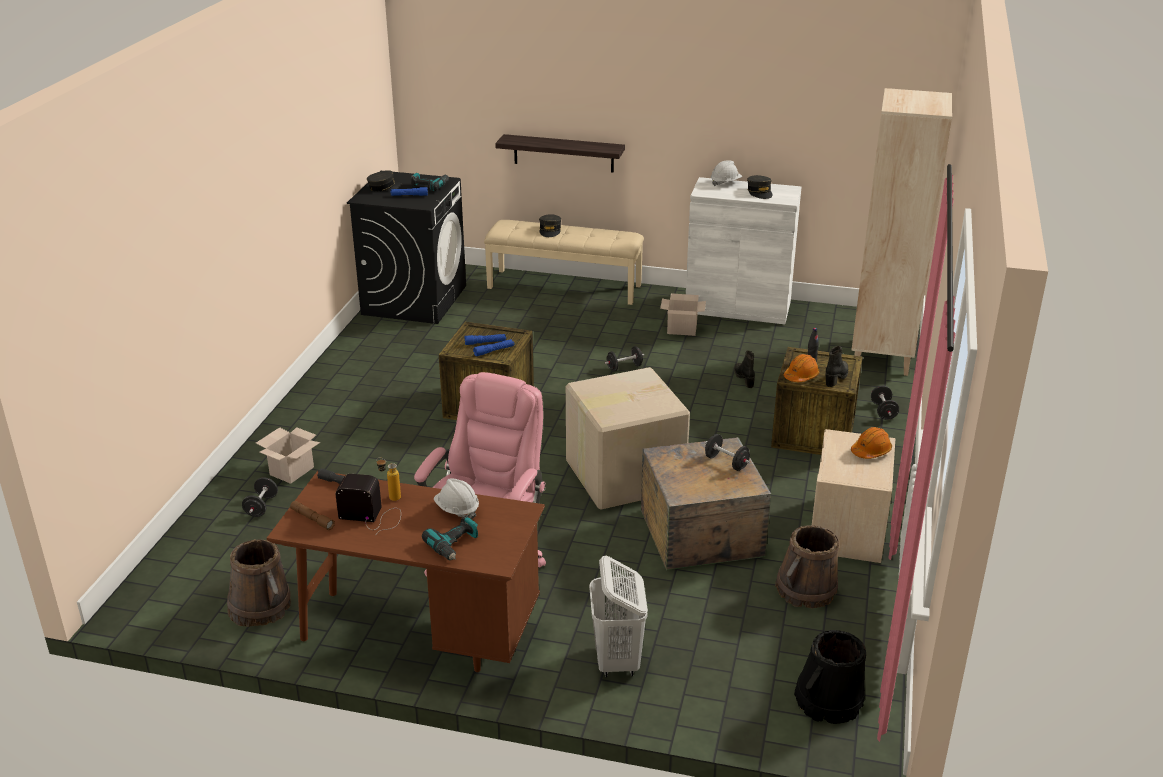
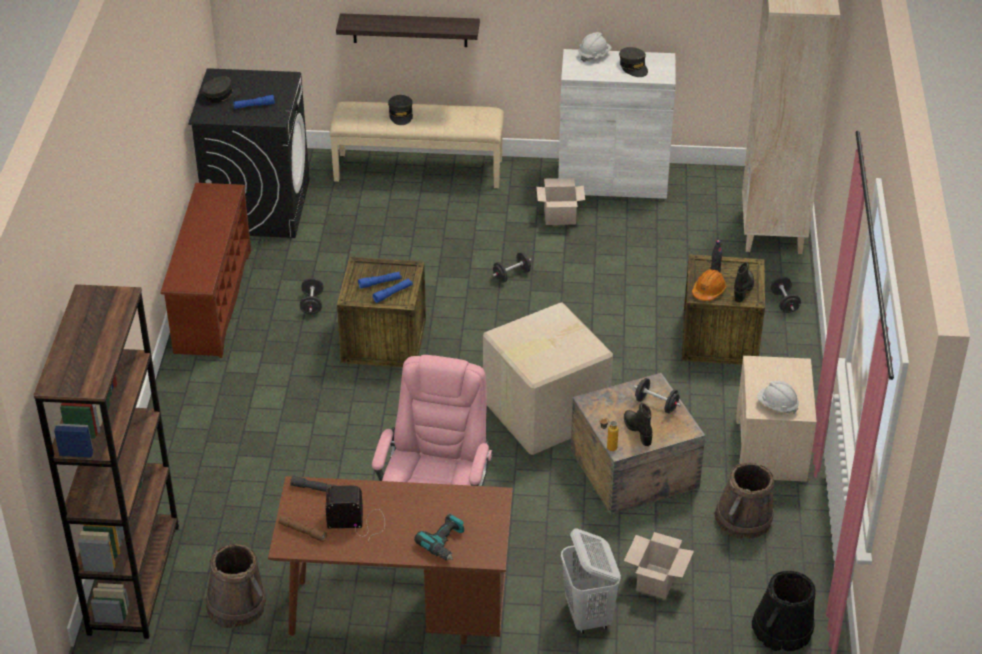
camera: 10 degrees left, 10 degrees up
black dumbbell [242,477,278,517] -> black dumbbell moved to [300,278,323,314]
cardboard box [256,427,320,484] -> cardboard box moved to [624,532,694,599]
bottle [376,457,401,501] -> bottle moved to [600,418,619,451]
power drill [411,173,449,191] -> none
white hard hat [434,479,479,519] -> white hard hat moved to [757,381,799,413]
black boot [734,350,755,388] -> black boot moved to [624,403,652,446]
orange hard hat [851,427,892,459] -> none
none -> brown bookcase [34,284,179,639]
none -> brown shoe rack [160,183,251,358]

